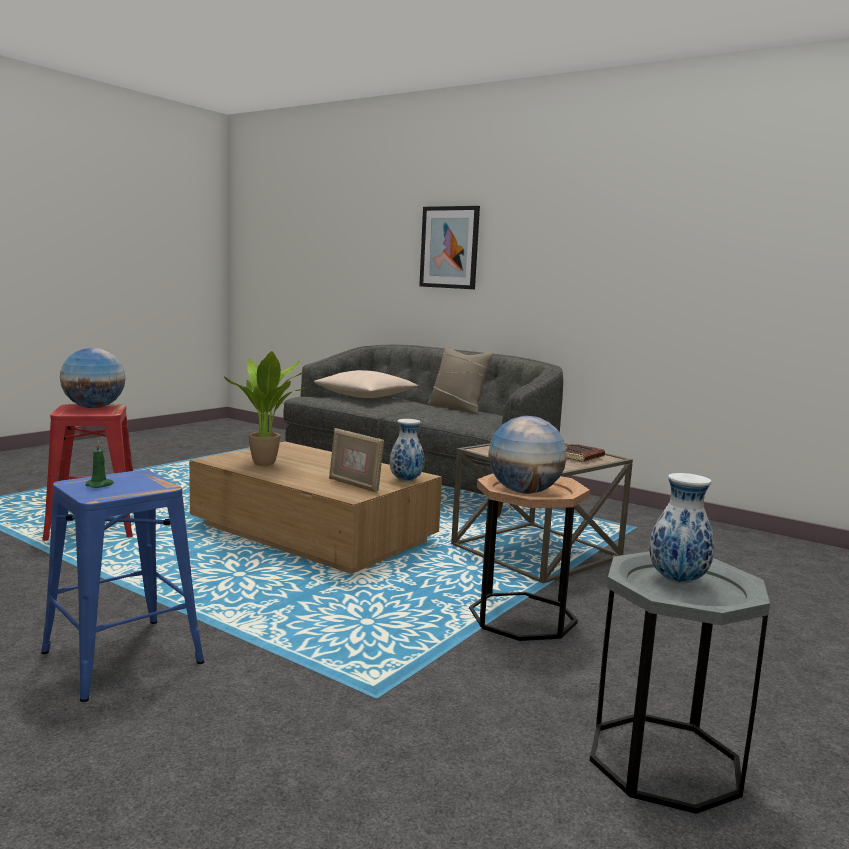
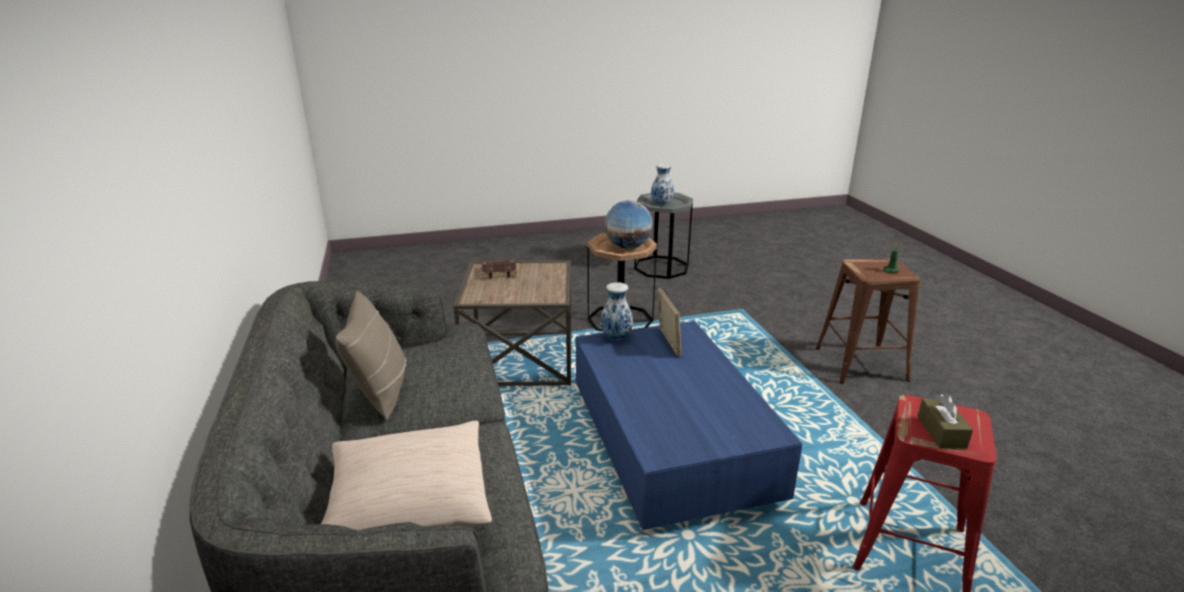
camera: 140 degrees left, 15 degrees up
blue stool [41,470,204,702] -> brown stool [816,258,920,384]
globe [60,348,125,408] -> brown tissue box [918,394,973,449]
brown coffee table [189,441,442,574] -> blue coffee table [576,321,802,530]
potted plant [224,351,312,466] -> none
picture [419,206,480,289] -> none

